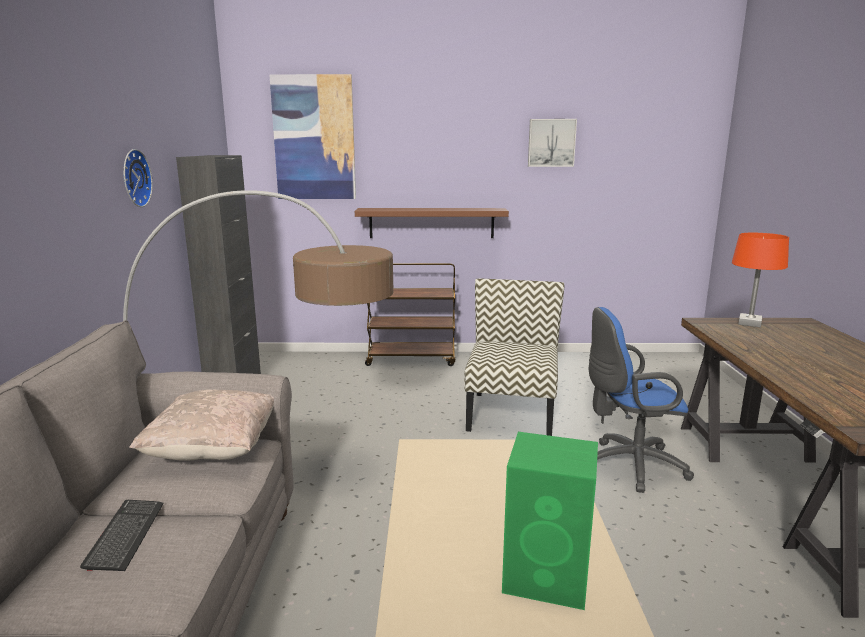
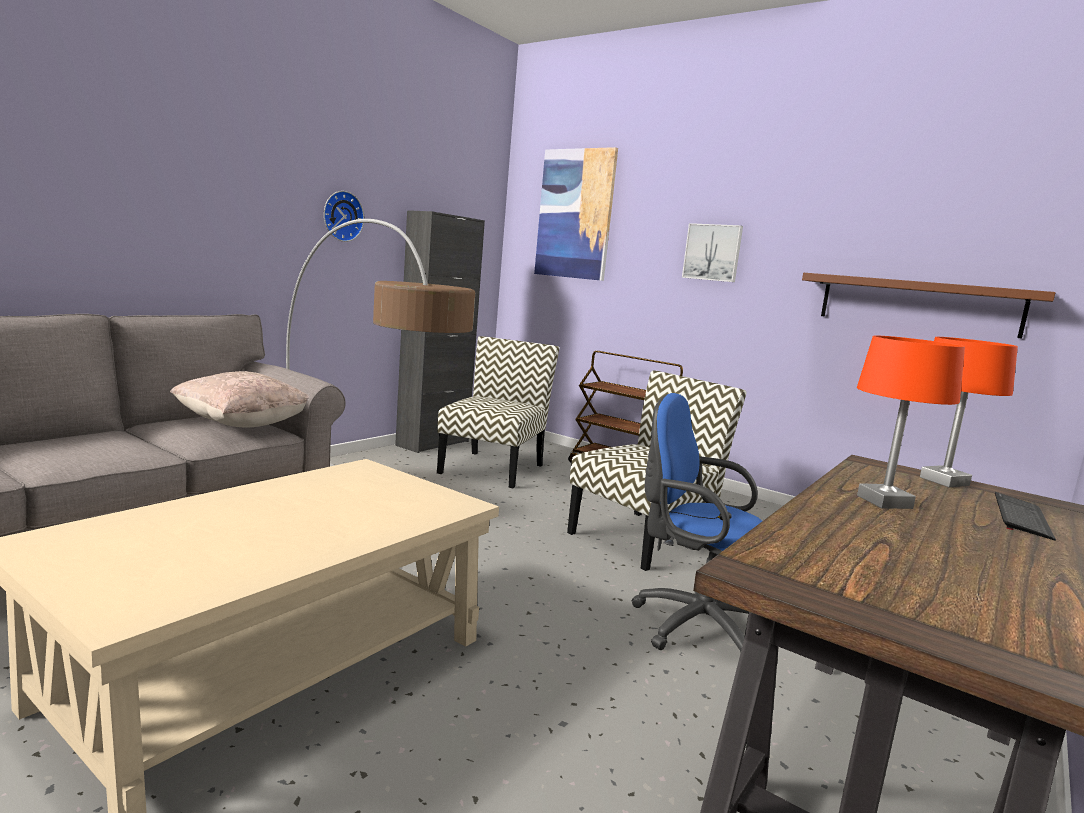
camera: 35 degrees right, 5 degrees down
keyboard [80,500,163,571] -> keyboard moved to [995,492,1056,541]
brown shelf [355,208,509,238] -> brown shelf moved to [802,273,1056,339]
green speaker [502,432,598,610] -> none
picture [528,119,577,167] -> picture moved to [682,223,743,282]
none -> chair [437,336,559,488]
none -> orange table lamp [857,335,965,509]

